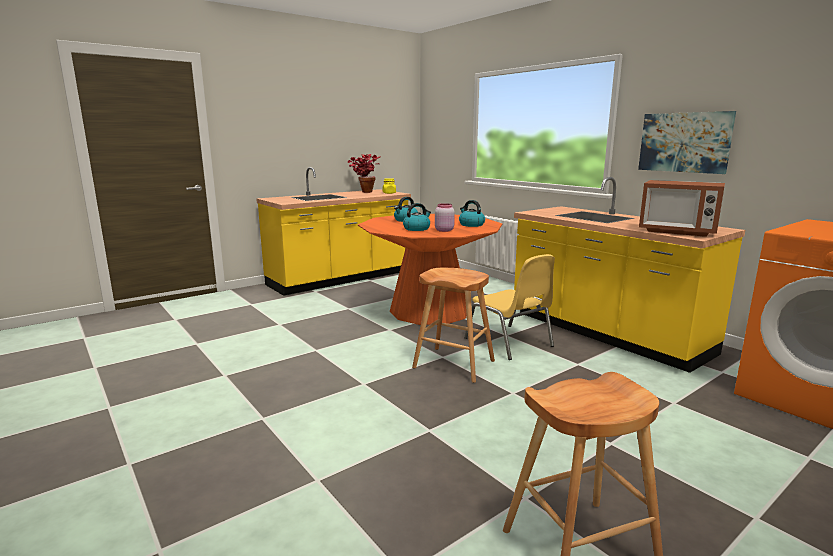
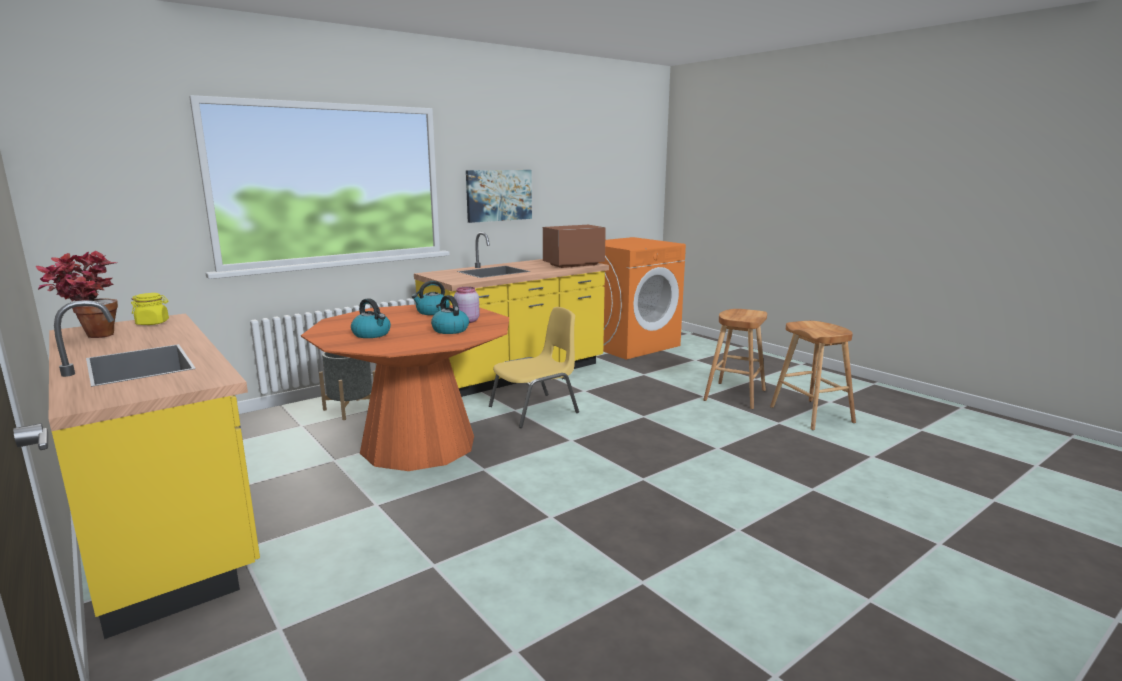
camera: 90 degrees left, 0 degrees up
brown stool [412,268,495,383] -> brown stool moved to [703,309,767,409]
microwave [639,180,725,237] -> microwave turned 150 degrees counterclockwise [543,225,606,268]
none -> grey planter [319,352,375,420]

